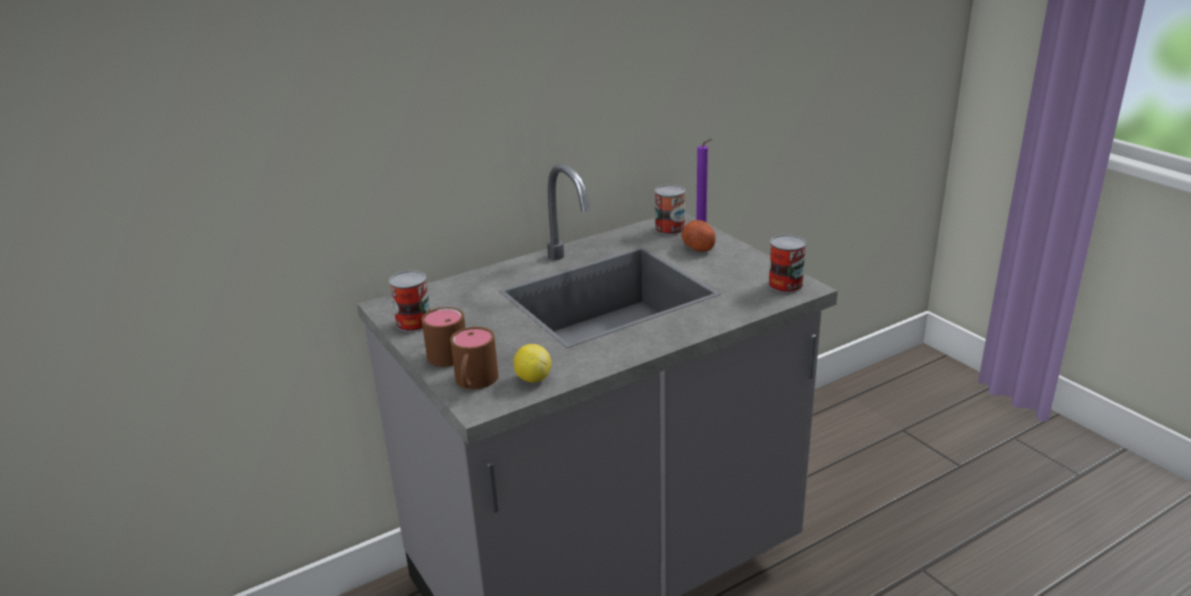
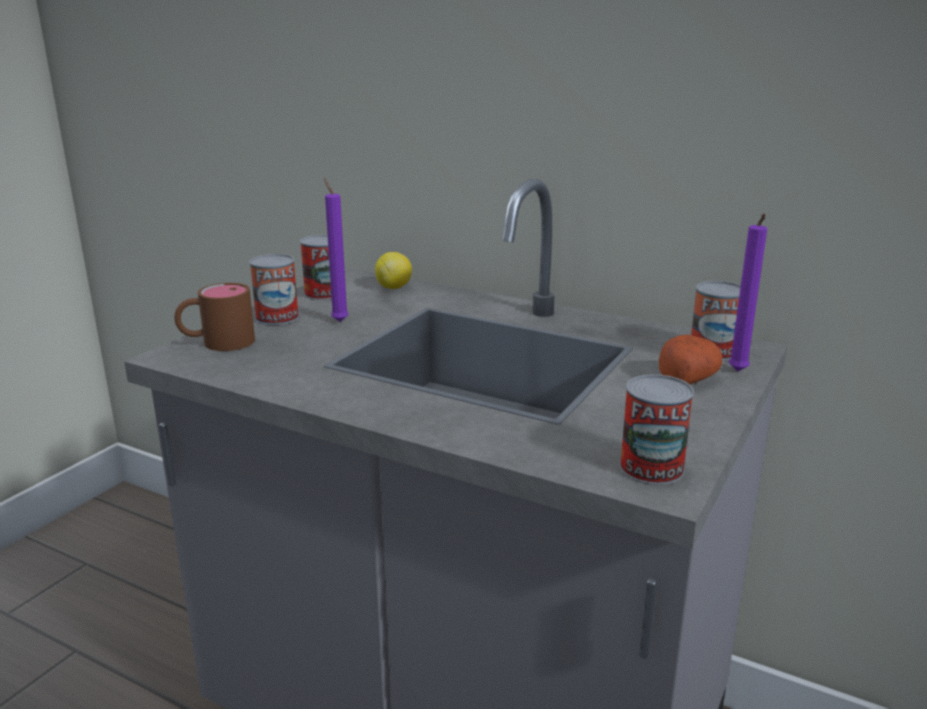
camera: 60 degrees right, 5 degrees down
brown mug [422,307,465,367] -> can [249,254,299,325]
lemon [514,344,551,383] -> lemon moved to [375,252,412,289]
none -> purple candle [324,178,349,322]

